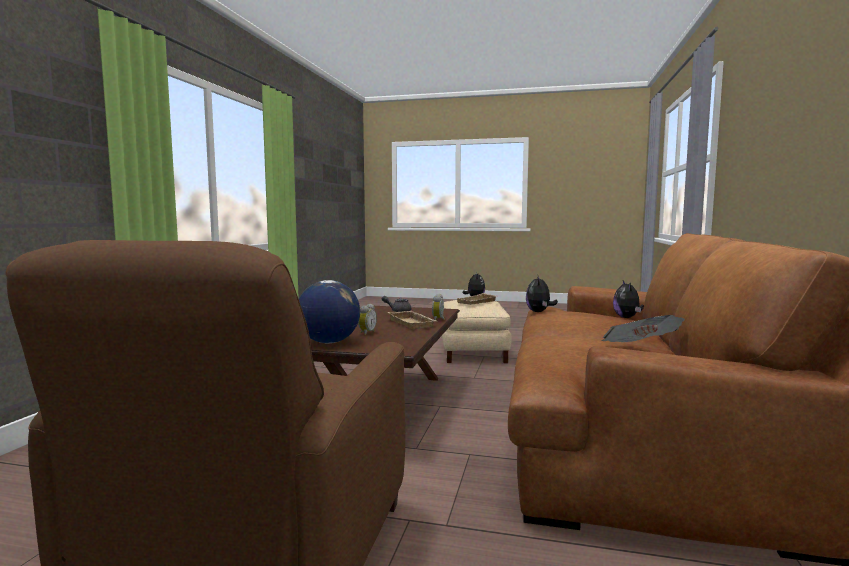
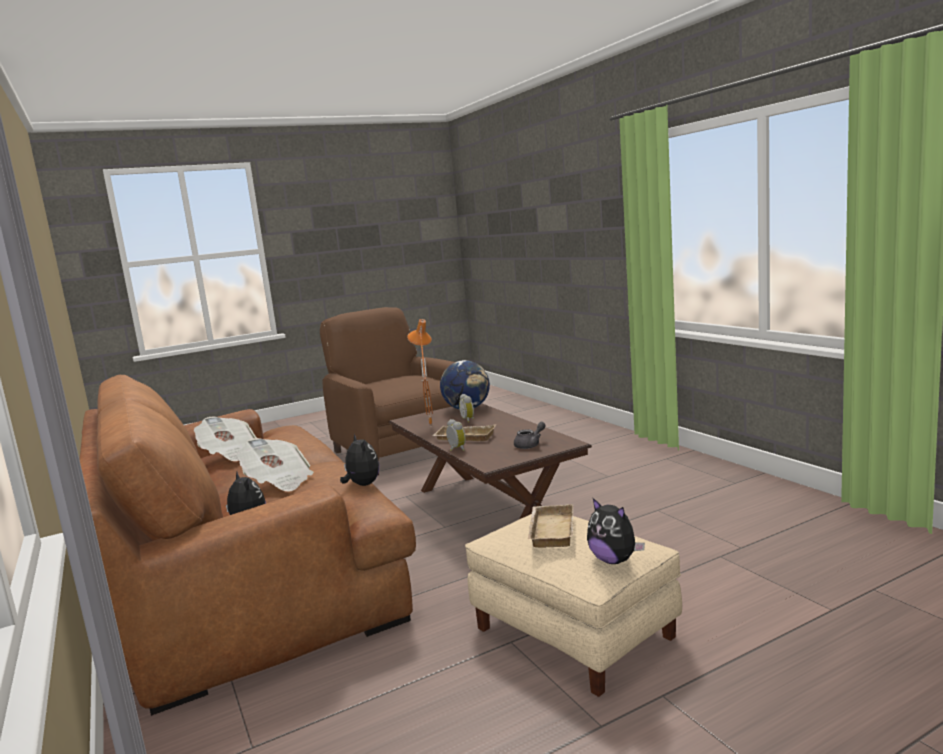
camera: 140 degrees right, 5 degrees up
none -> newspaper [237,438,314,491]
none -> orange table lamp [407,319,433,425]

